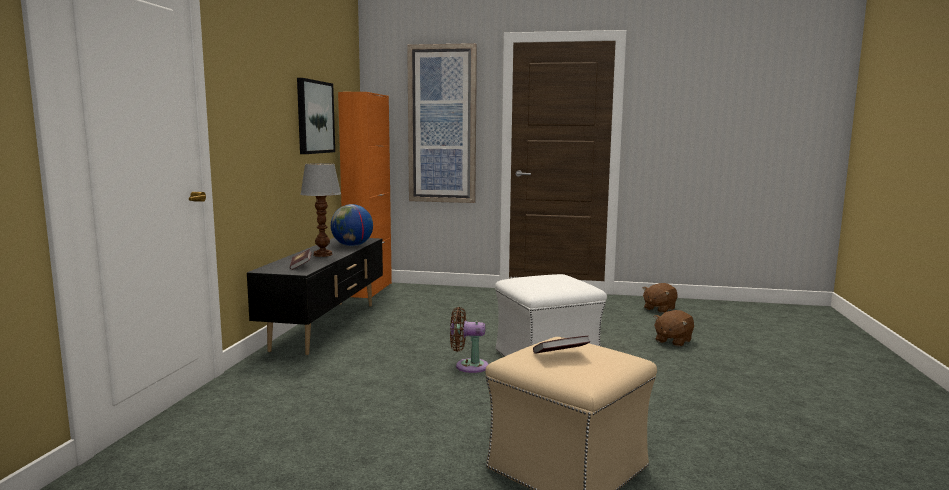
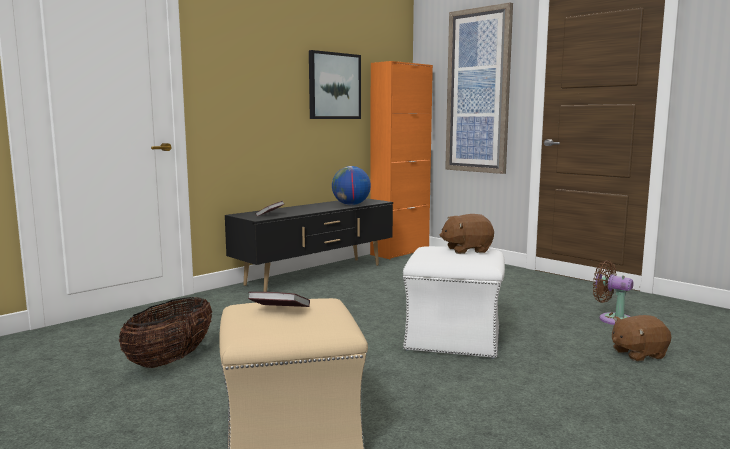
camera: 35 degrees right, 0 degrees up
table lamp [300,163,341,257] -> none
brown fan [450,307,489,373] -> brown fan moved to [593,260,634,325]
brown plush toy [643,283,677,313] -> brown plush toy moved to [440,214,494,254]
none -> basket [119,297,212,368]

